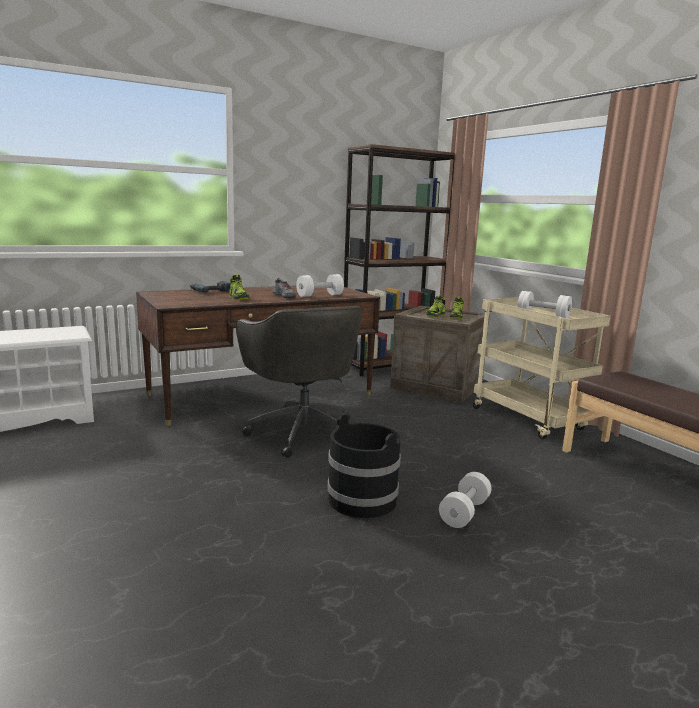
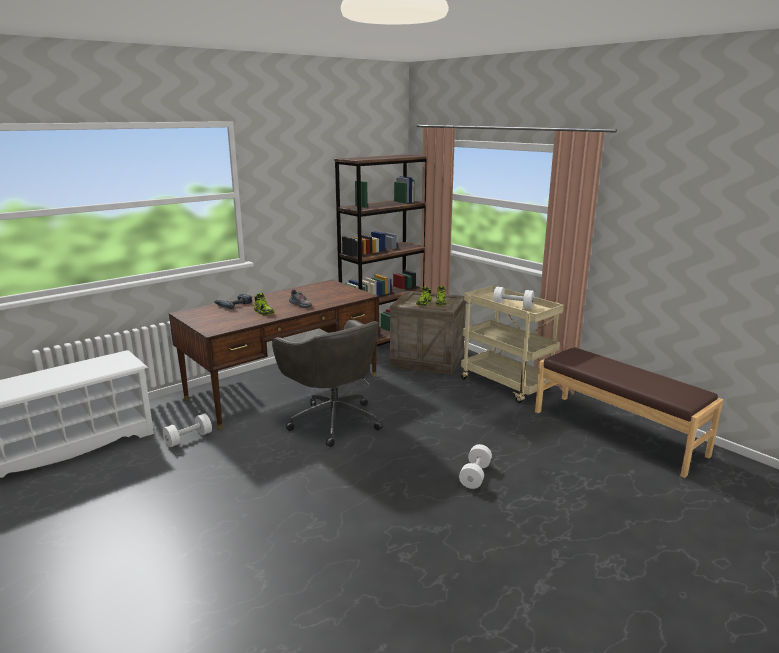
camera: 10 degrees left, 5 degrees up
white dumbbell [296,274,344,297] -> white dumbbell moved to [163,414,212,447]
black bucket [328,414,401,518] -> none

